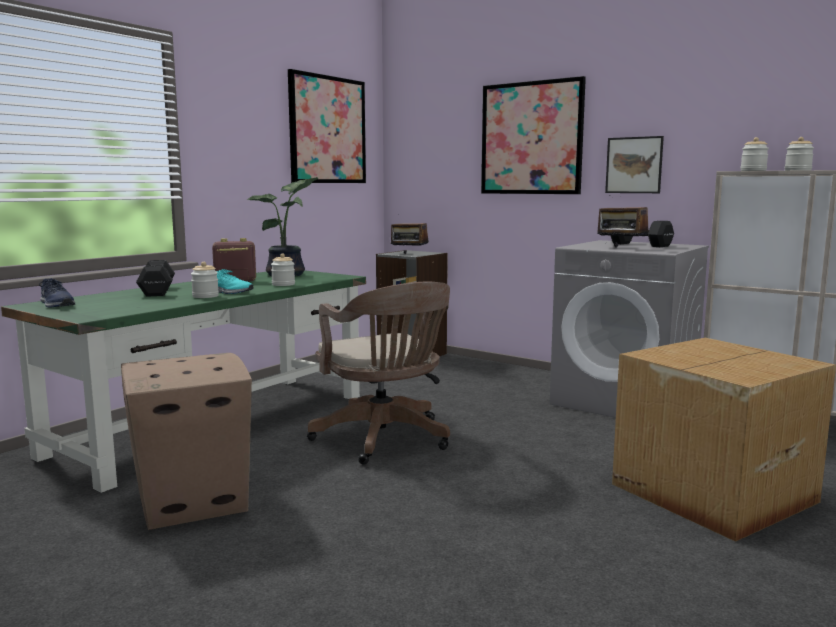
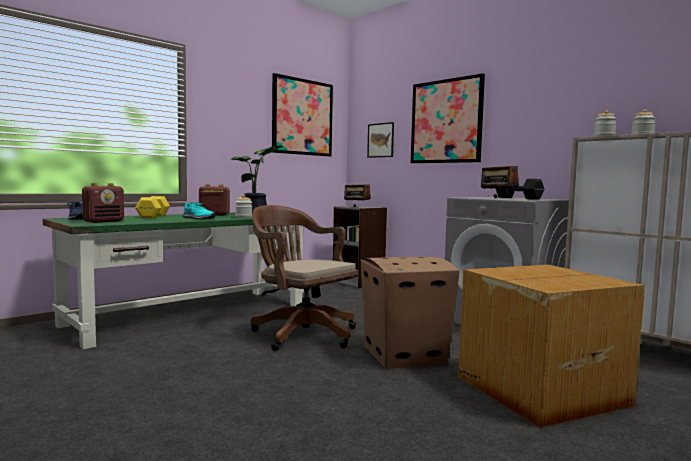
camera: 10 degrees right, 5 degrees down
cardboard box [121,353,252,530] -> cardboard box moved to [361,257,460,369]
black dumbbell [136,260,175,297] -> yellow dumbbell [135,196,170,218]
jar [191,262,219,298] -> none
brown office chair [307,282,450,465] -> brown office chair turned 150 degrees clockwise [250,205,357,351]
picture [605,136,664,193] -> picture moved to [367,122,394,158]
none -> radio [82,183,124,223]

